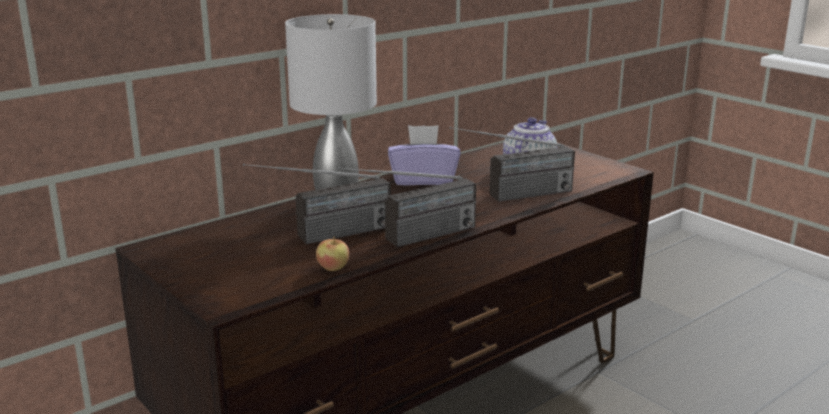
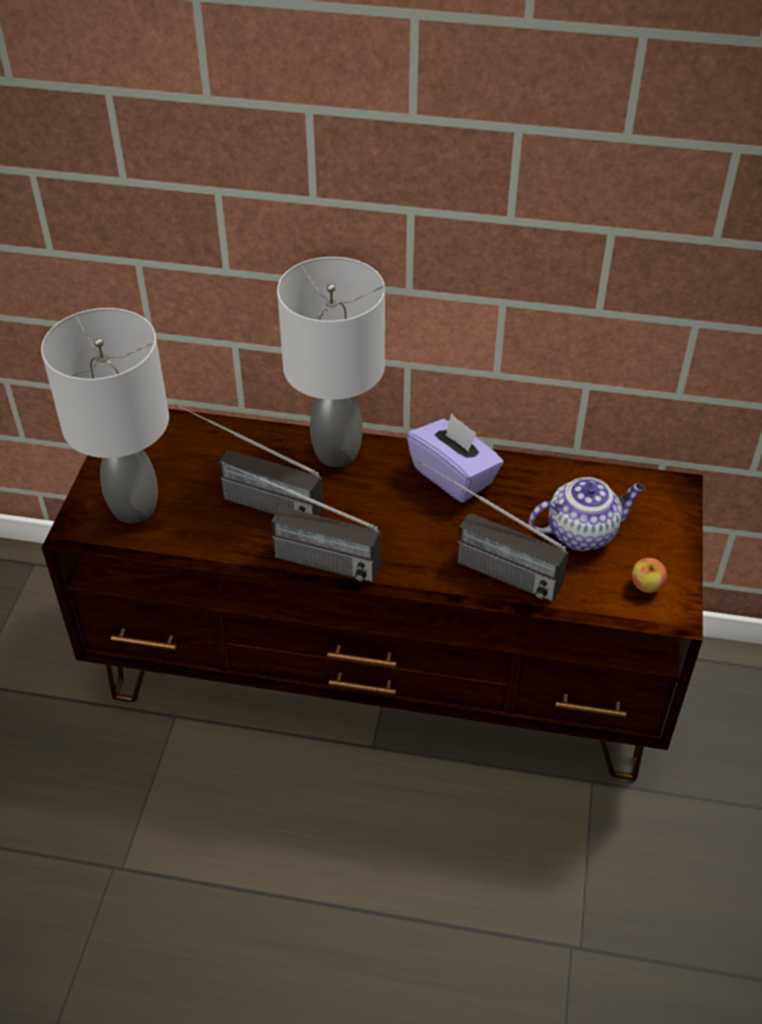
camera: 50 degrees right, 25 degrees up
apple [316,237,349,271] -> apple moved to [632,558,667,593]
none -> grey table lamp [41,308,169,523]

